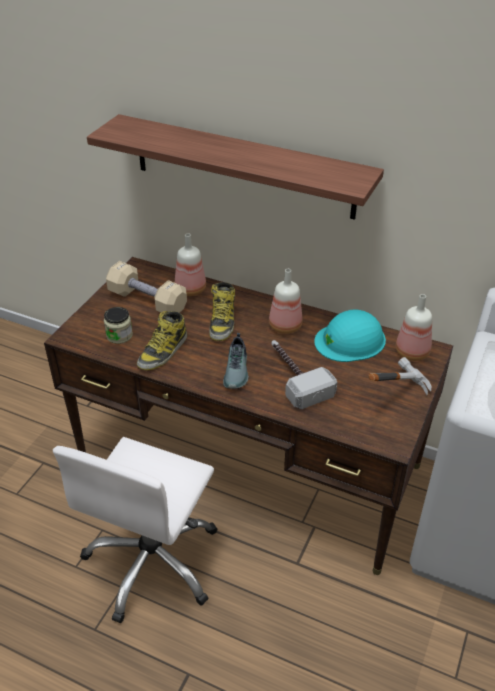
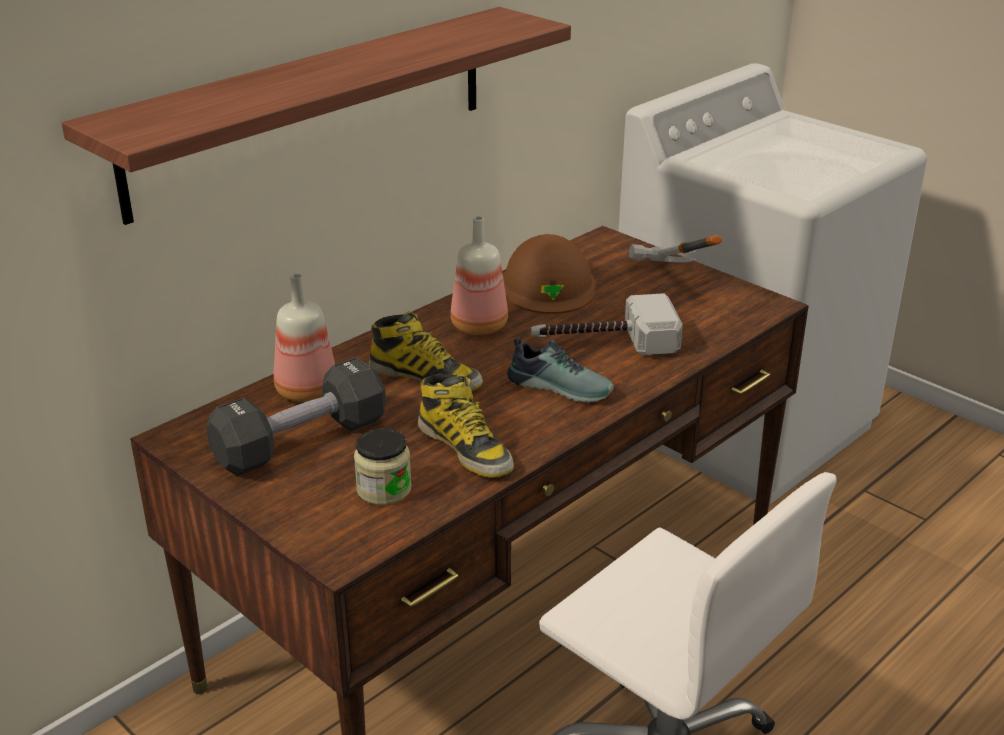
camera: 70 degrees left, 10 degrees down
beige dumbbell [106,261,187,313] -> black dumbbell [206,357,386,476]
turquoise hard hat [314,309,386,362] -> brown hard hat [503,234,596,314]
bottle [396,294,432,361] -> none

